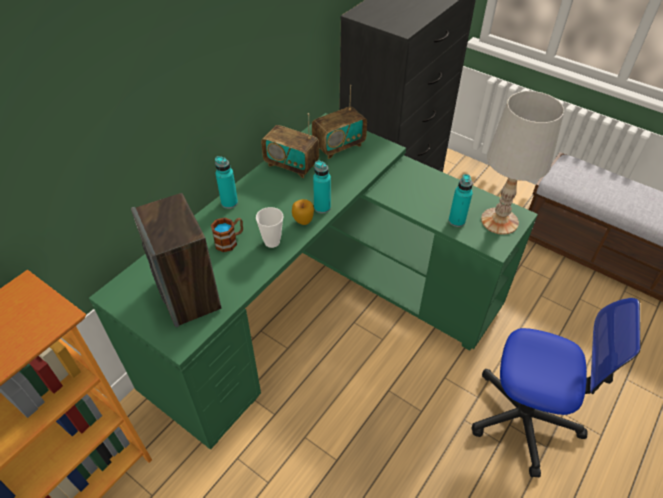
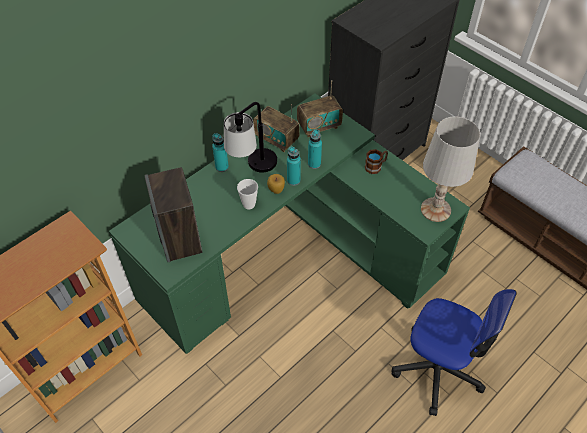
camera: 10 degrees right, 5 degrees up
mug [211,218,243,252] -> mug moved to [365,149,388,174]
turquoise bottle [449,174,473,227] -> turquoise bottle moved to [308,129,322,169]
none -> table lamp [224,102,277,173]

